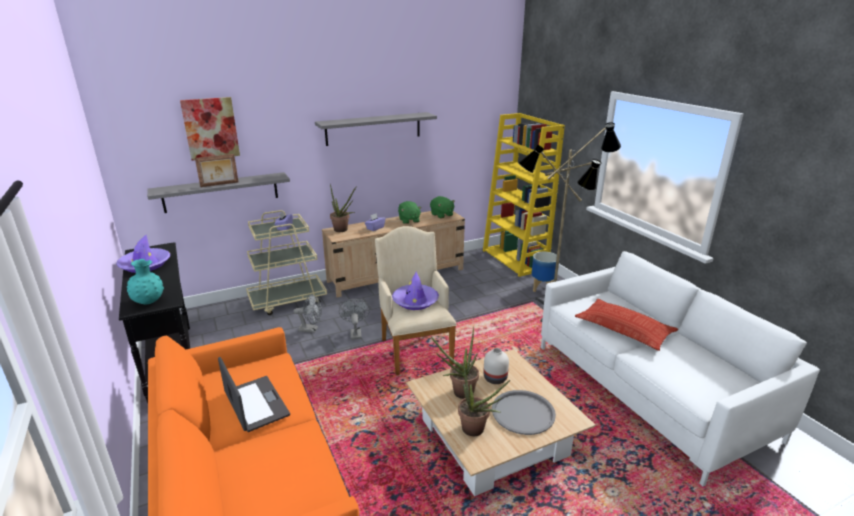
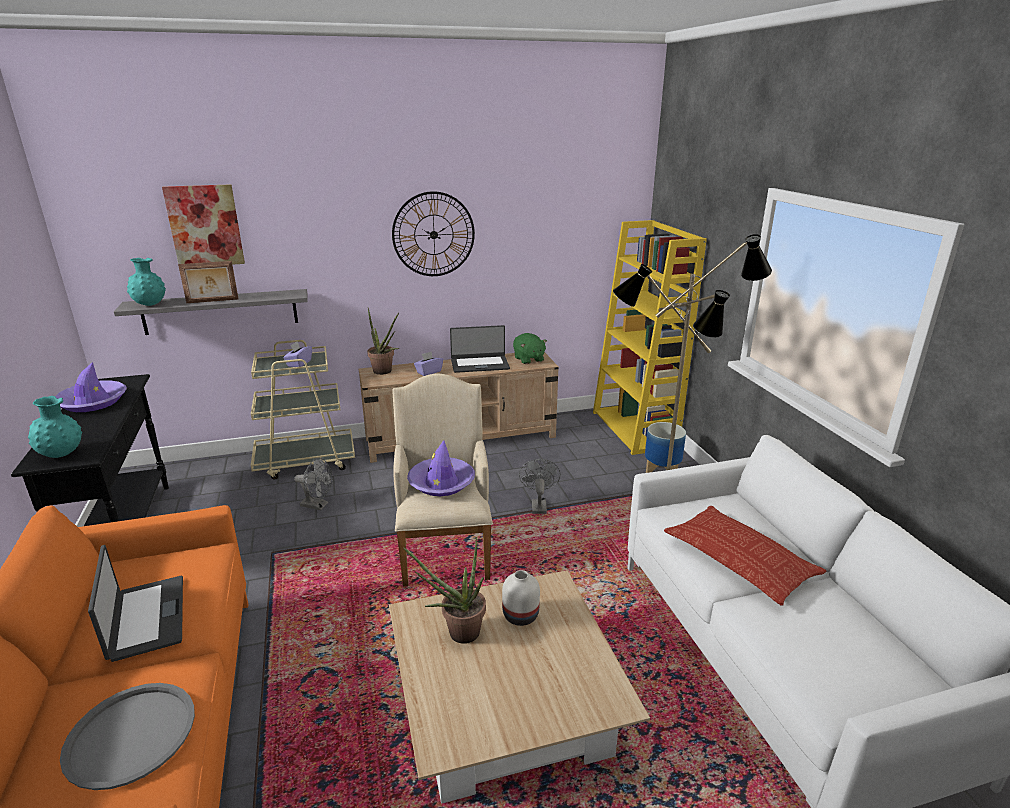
camera: 10 degrees right, 0 degrees up
grey shelf [315,112,437,146] -> wall clock [392,191,475,276]
grey fan [339,299,370,340] -> grey fan moved to [519,459,560,514]
green plush toy [398,201,422,224] -> laptop [450,325,510,373]
potted plant [458,361,510,436] -> none
grey tray [492,390,556,435] -> grey tray moved to [60,683,195,790]
none -> turquoise vase [127,258,166,306]

